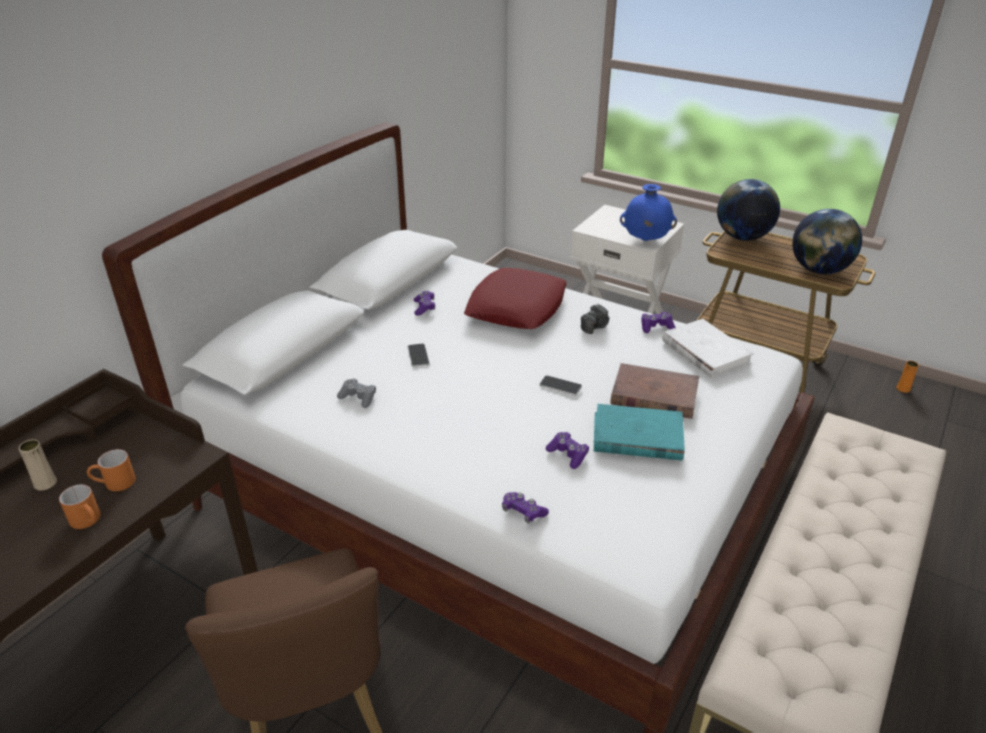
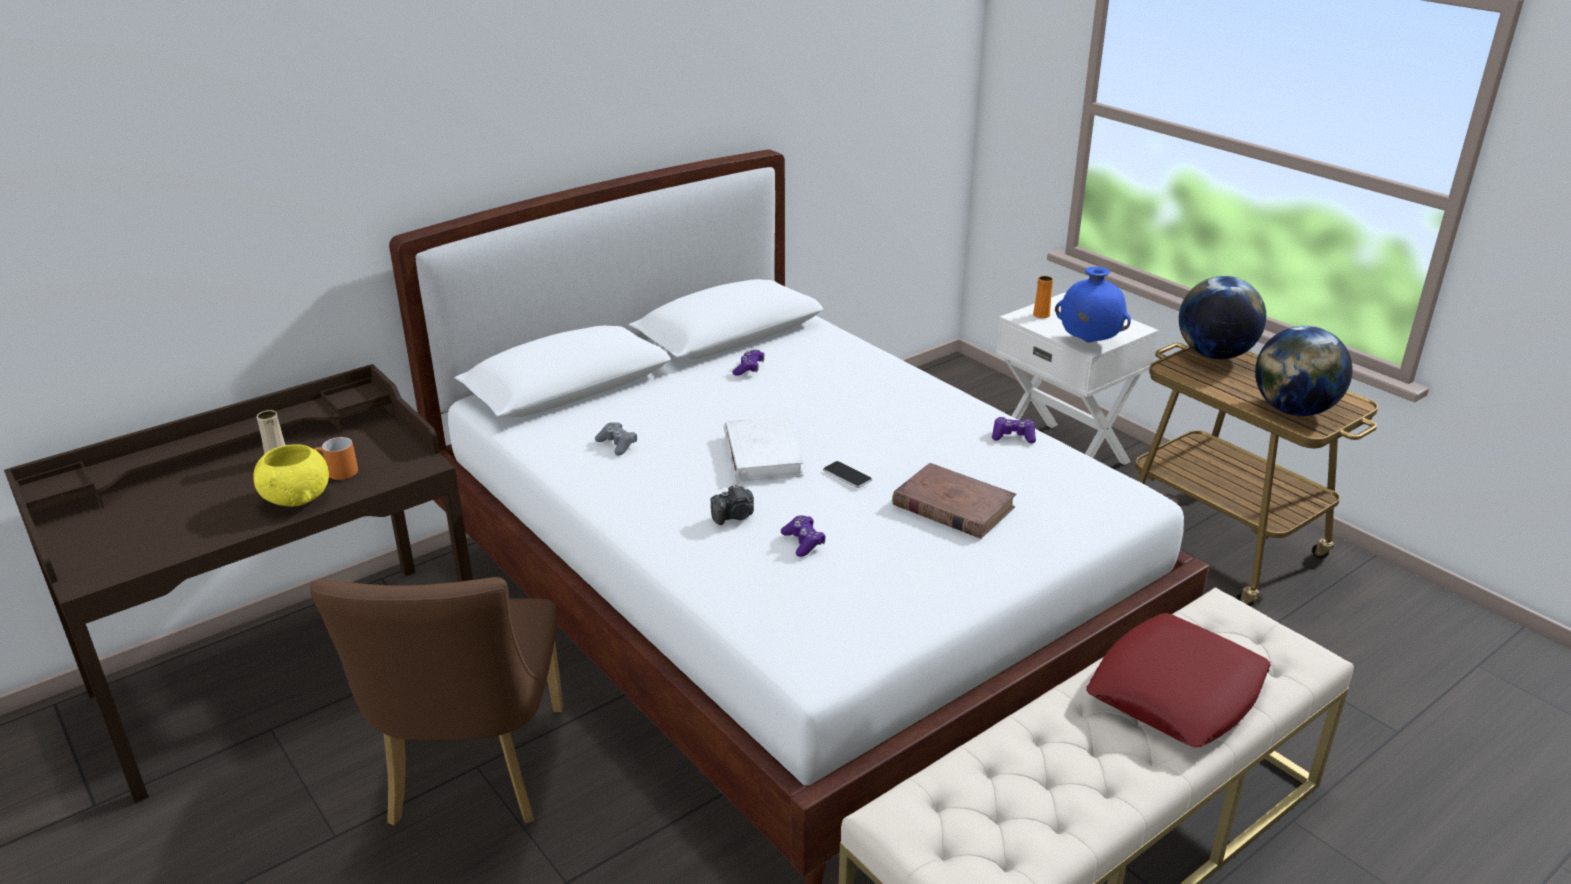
camera: 20 degrees right, 5 degrees down
orange mug [59,485,101,529] -> yellow bowl [253,444,329,507]
phone [408,344,430,367] -> none
red pillow [464,268,567,329] -> red pillow moved to [1086,613,1271,748]
purple game controller [502,492,549,524] -> none
camera [581,304,609,334] -> camera moved to [710,484,754,525]
turquoise book [594,404,685,461] -> none
white book [662,319,754,378] -> white book moved to [724,417,804,482]
orange vase [896,361,919,393] -> orange vase moved to [1033,276,1053,318]

